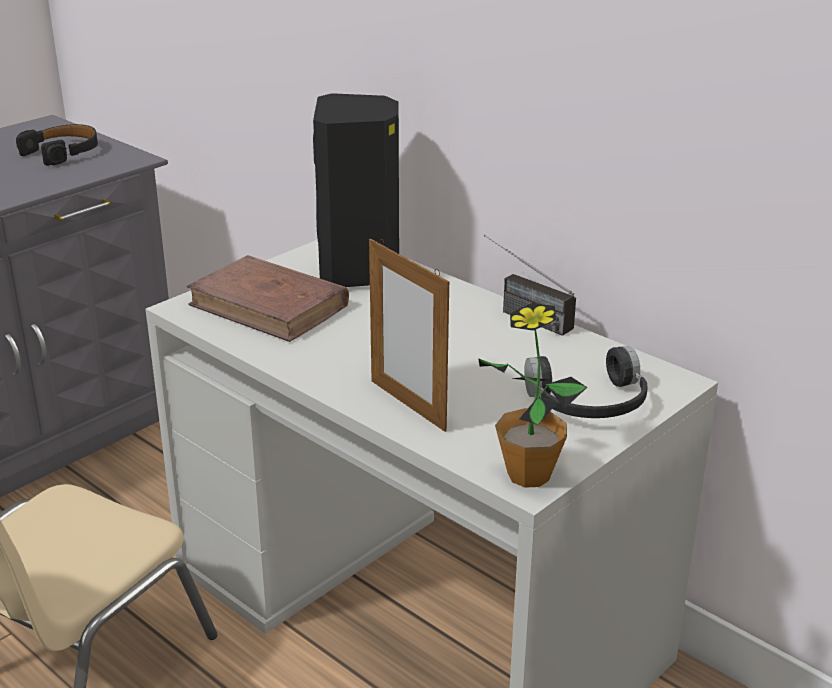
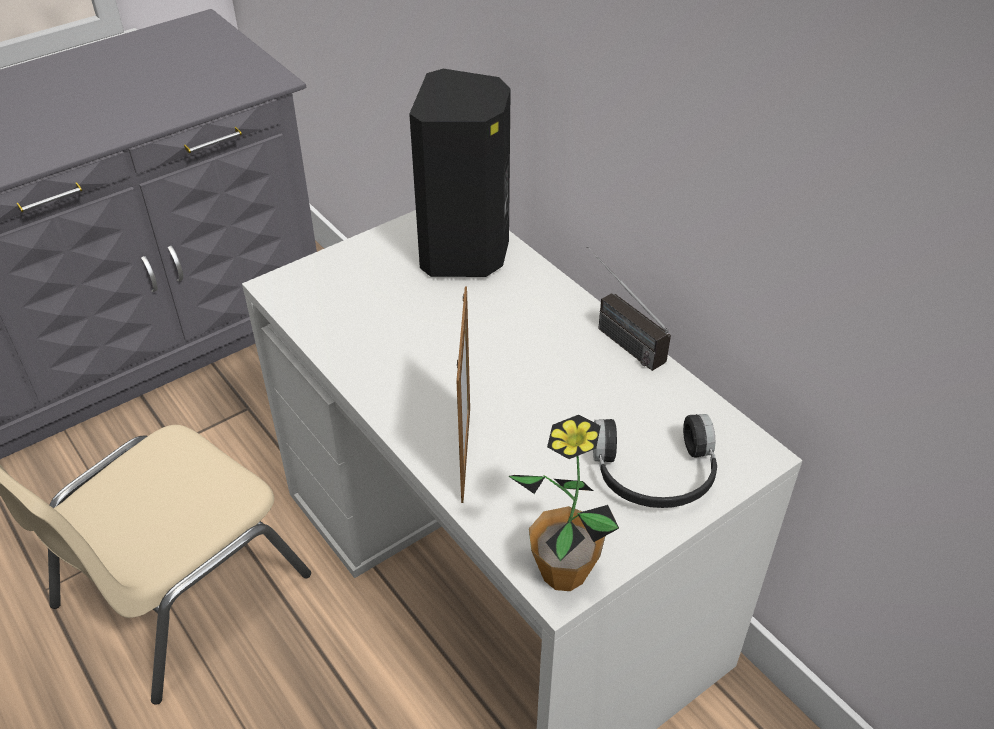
camera: 10 degrees right, 15 degrees up
black headphones [16,124,98,166] -> none
brown book [187,255,349,342] -> none
picture frame [369,239,449,432] -> picture frame turned 150 degrees counterclockwise [456,287,470,503]

